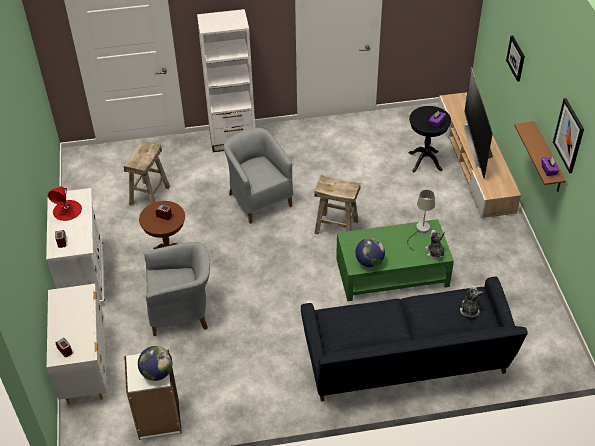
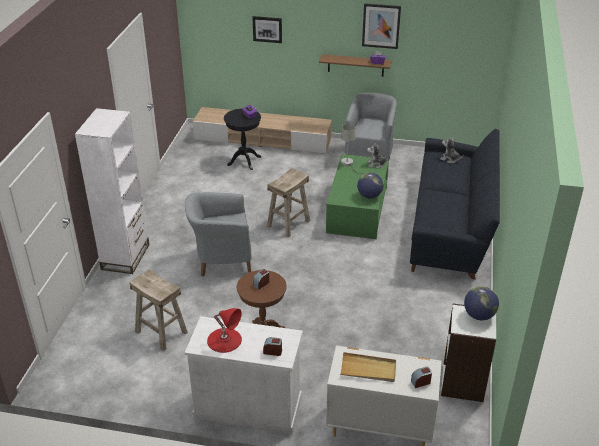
camera: 70 degrees left, 10 degrees down
grey armchair [144,242,210,336] -> grey armchair moved to [345,93,397,159]
television [464,67,493,179] -> none
none -> beige tray [340,352,396,382]

